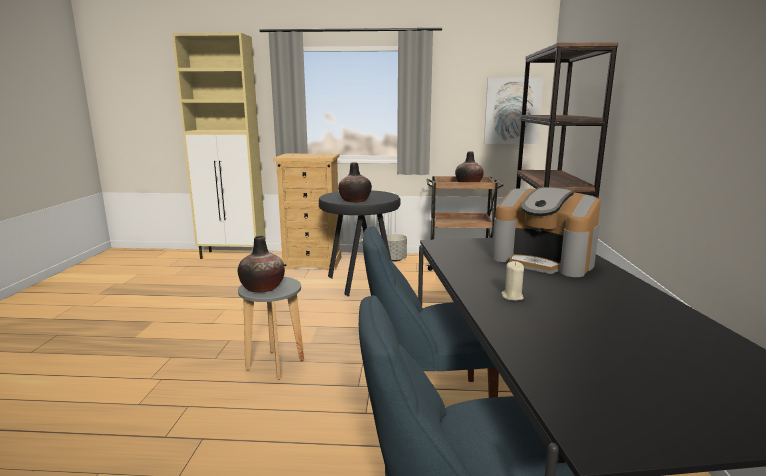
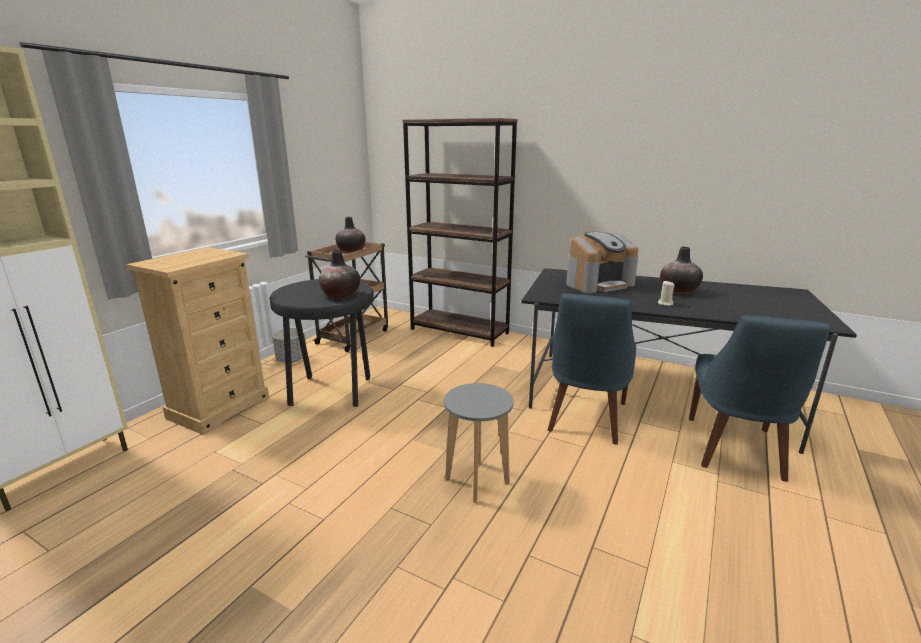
camera: 65 degrees left, 5 degrees up
vase [238,236,285,292] -> vase moved to [660,247,703,294]
picture [484,77,544,144] -> none

